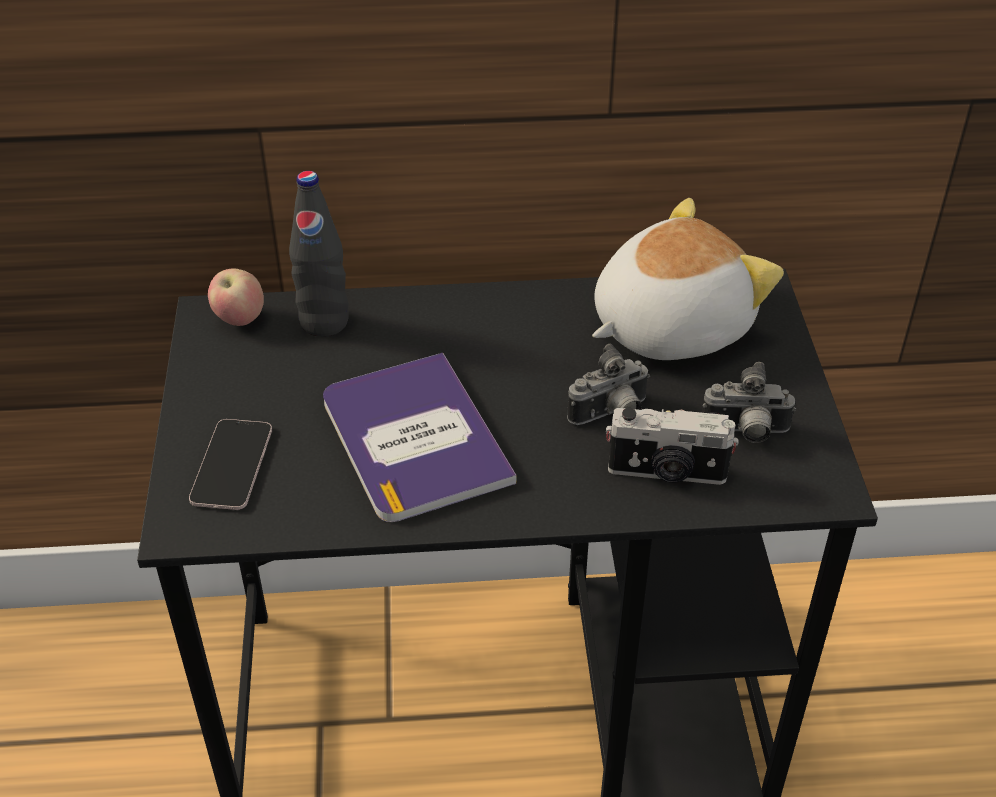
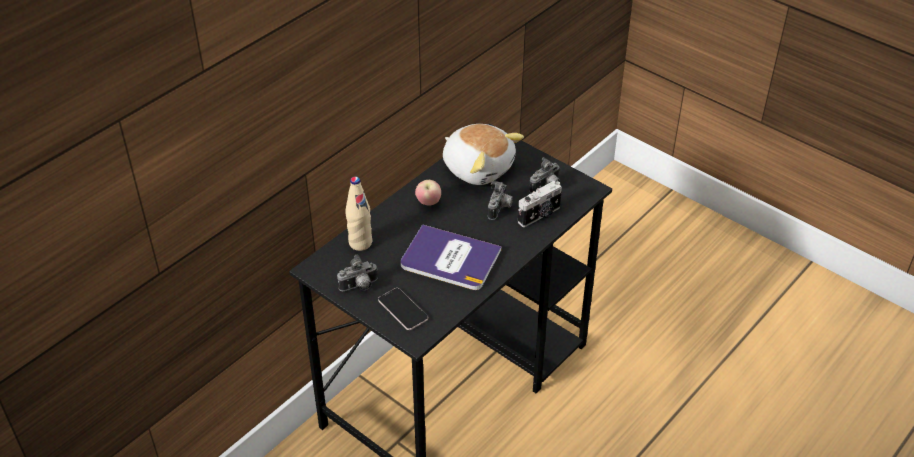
camera: 45 degrees left, 0 degrees up
apple [208,269,264,326] -> apple moved to [415,180,441,206]
black bottle [289,171,349,337] -> beige bottle [345,177,372,251]
plush toy [592,198,784,360] -> plush toy turned 120 degrees clockwise [443,124,524,185]
none -> camera [337,255,378,291]

